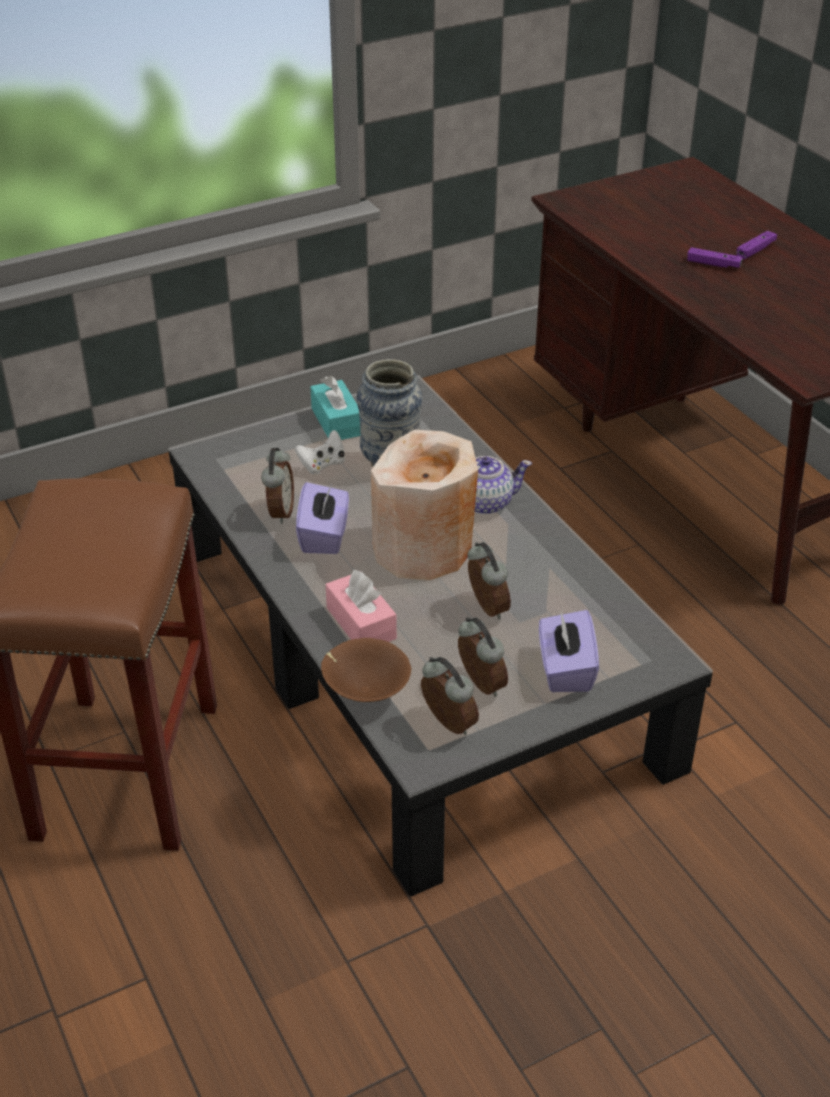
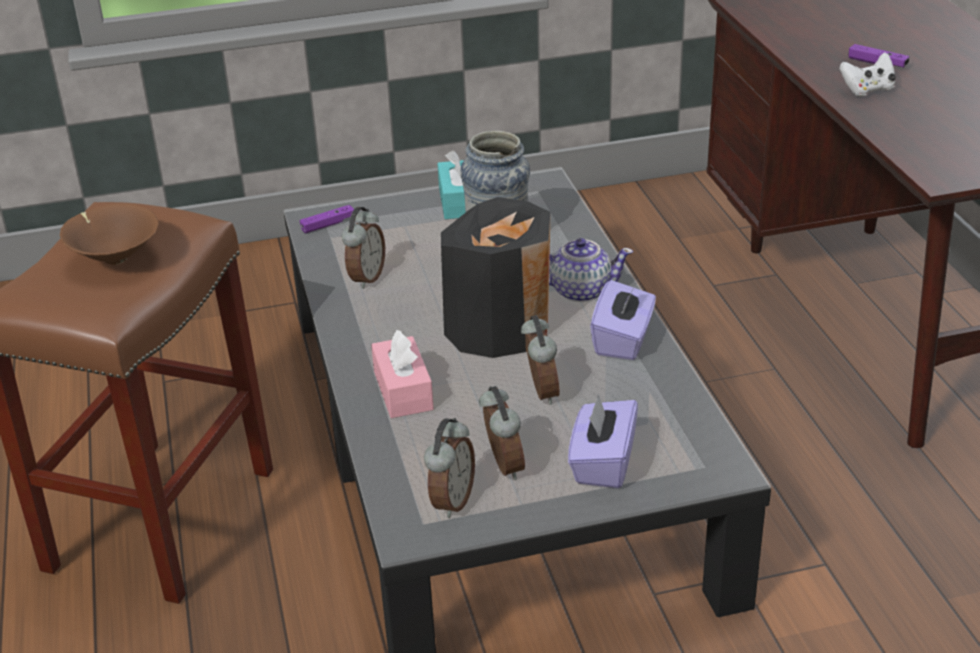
camera: 15 degrees right, 5 degrees down
white game controller [295,430,345,475] -> white game controller moved to [839,52,896,97]
purple tissue box [296,481,349,554] -> purple tissue box moved to [590,280,656,360]
brown bowl [321,638,411,702] -> brown bowl moved to [60,204,159,265]
beige vase [371,430,478,580] -> black vase [441,197,551,358]
alarm clock [421,657,479,735] -> alarm clock turned 45 degrees clockwise [424,418,475,518]
purple game controller [736,231,777,260] -> purple game controller moved to [300,205,354,233]

